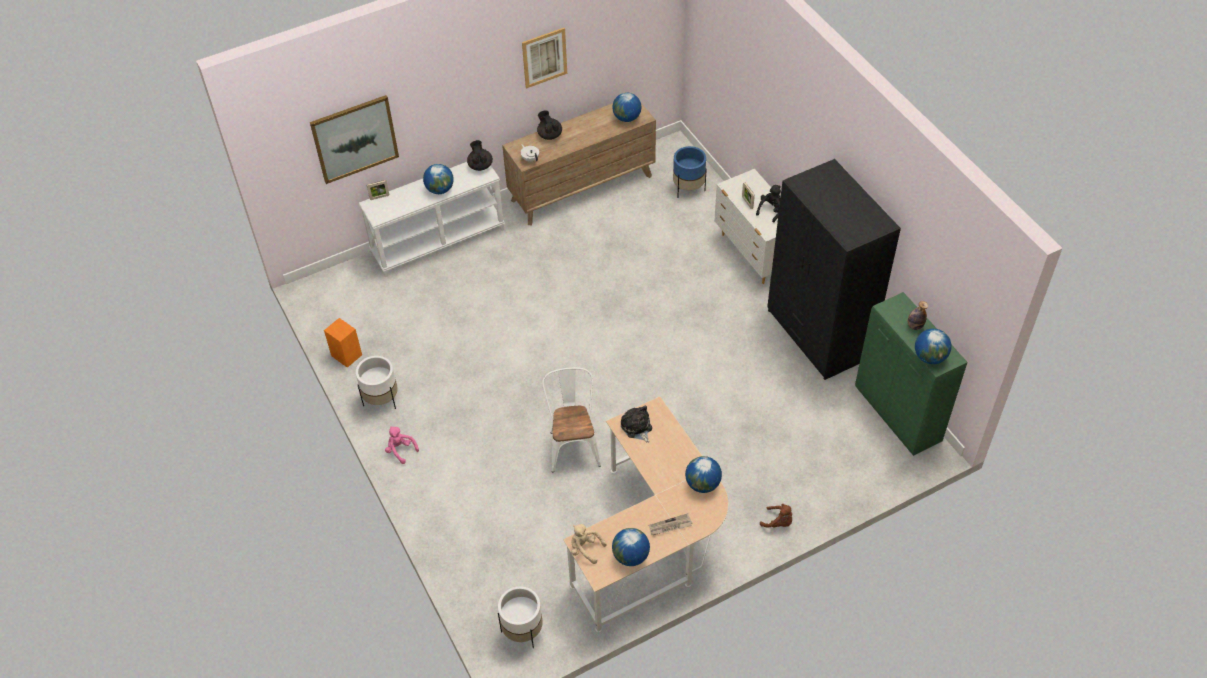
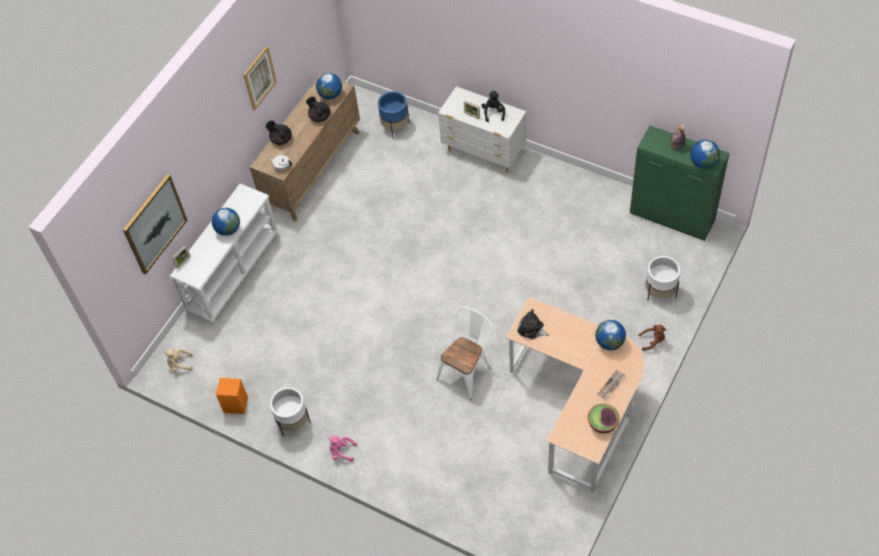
camera: 30 degrees left, 5 degrees up
black teapot [467,140,493,171] -> black teapot moved to [306,97,331,122]
white planter [498,586,543,649] -> white planter moved to [645,256,680,301]
white chair [542,367,601,472] -> white chair turned 75 degrees clockwise [436,307,494,400]
beige plush toy [571,524,607,564] -> beige plush toy moved to [164,348,193,372]
globe [612,528,650,566] -> bowl [588,404,619,433]
black wardrobe [767,159,901,380] -> none

